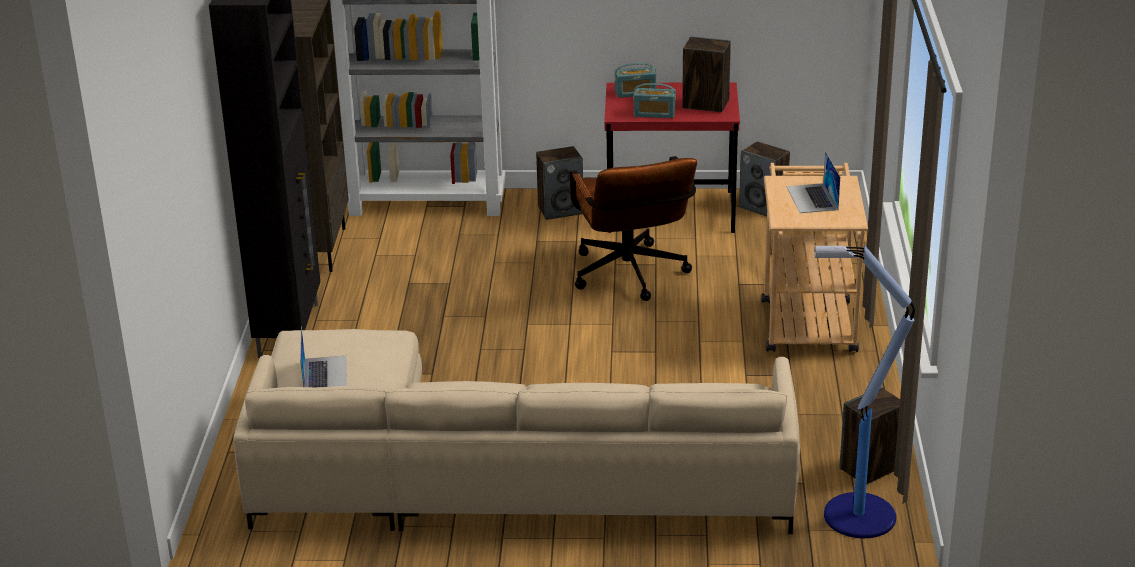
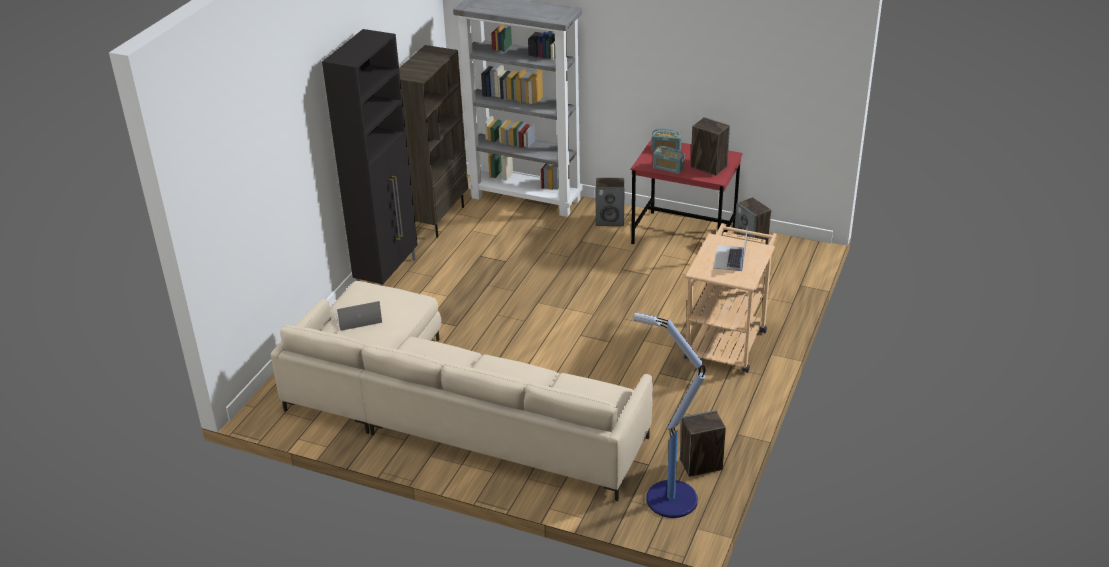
camera: 20 degrees right, 5 degrees up
laptop [300,326,347,387] -> laptop turned 120 degrees counterclockwise [336,301,382,331]
brown office chair [569,156,697,301] -> none

